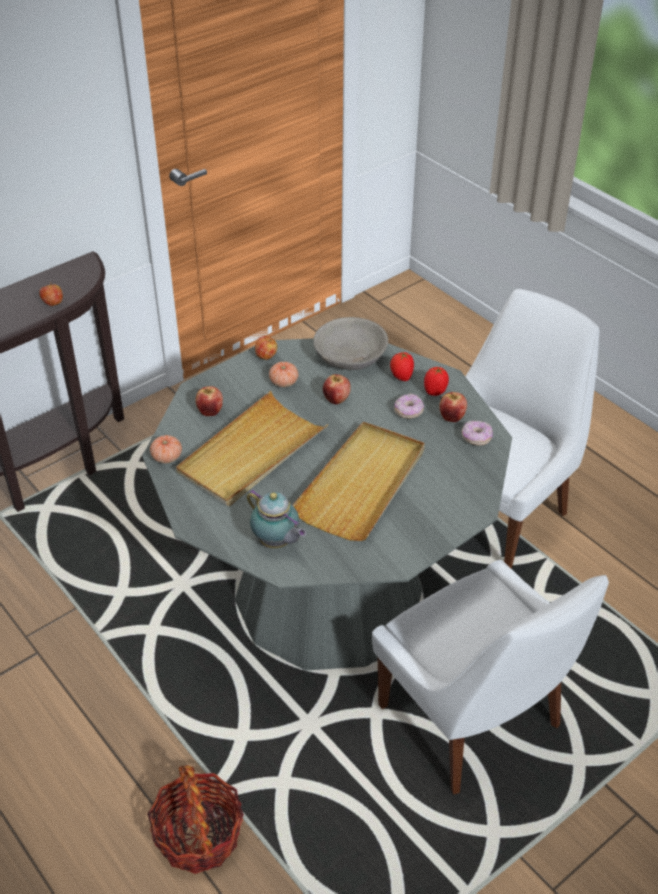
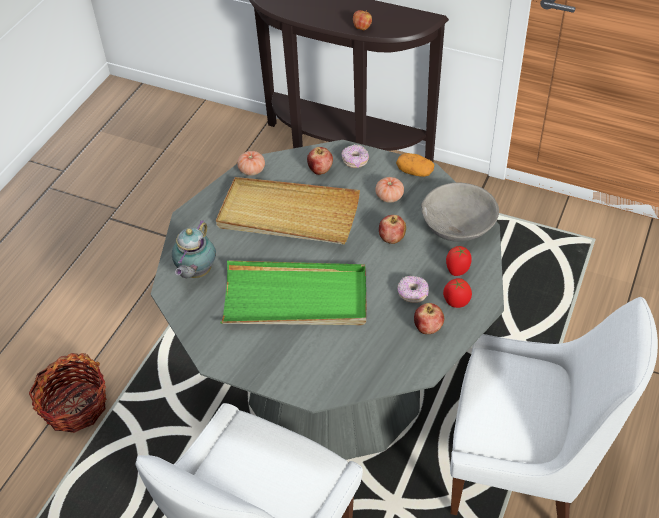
camera: 65 degrees right, 5 degrees up
apple [255,336,277,360] -> potato [396,153,435,177]
beige tray [293,422,425,541] -> green tray [220,260,366,325]
donut [462,420,493,445] -> donut moved to [342,144,369,168]

